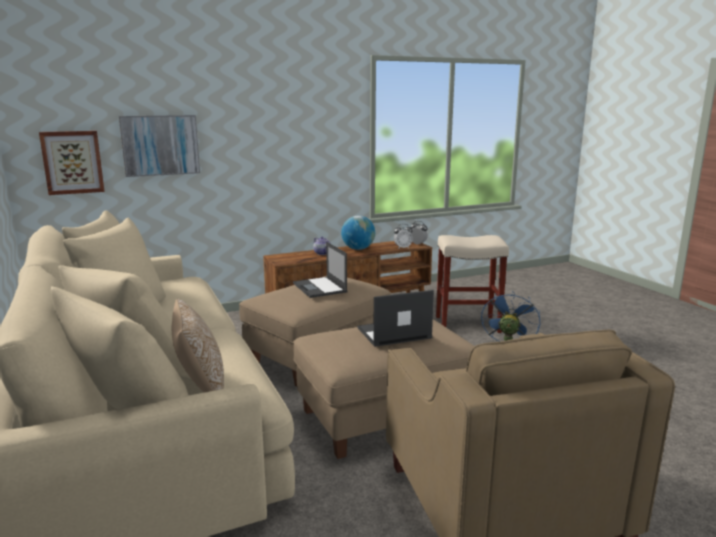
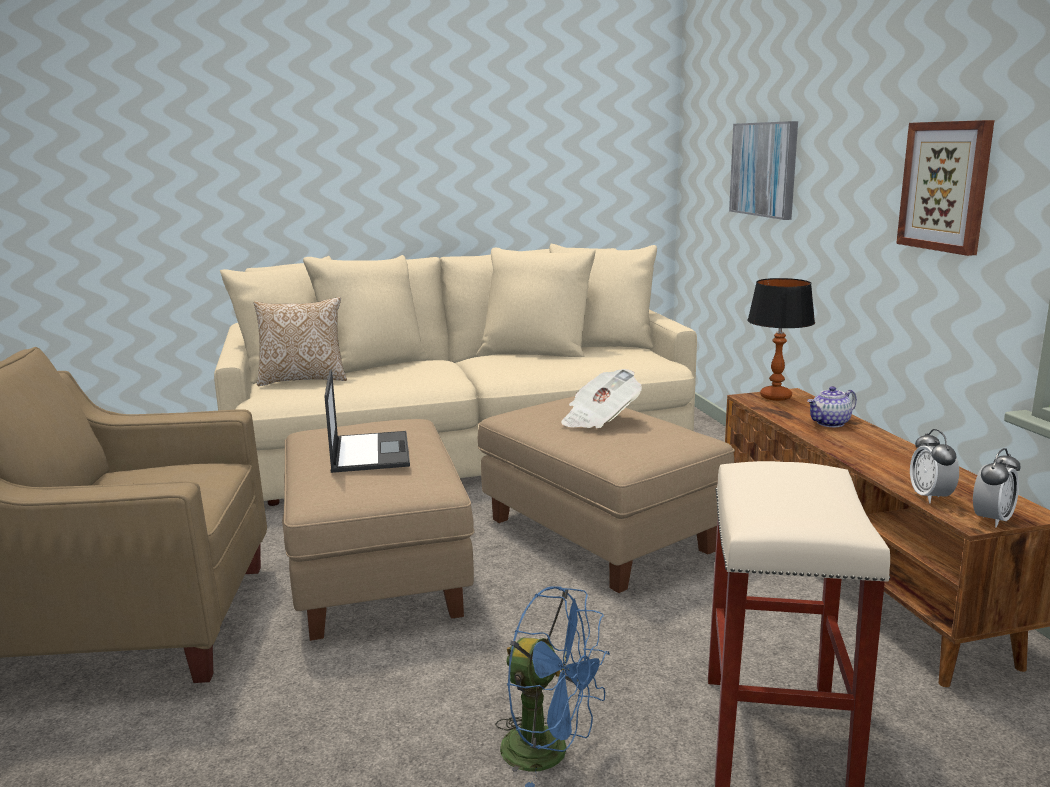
camera: 100 degrees right, 0 degrees up
picture [39,131,105,195] -> picture moved to [896,120,994,256]
laptop [293,242,348,298] -> newspaper [561,369,642,428]
globe [341,215,375,250] -> none
none -> table lamp [748,278,815,401]

